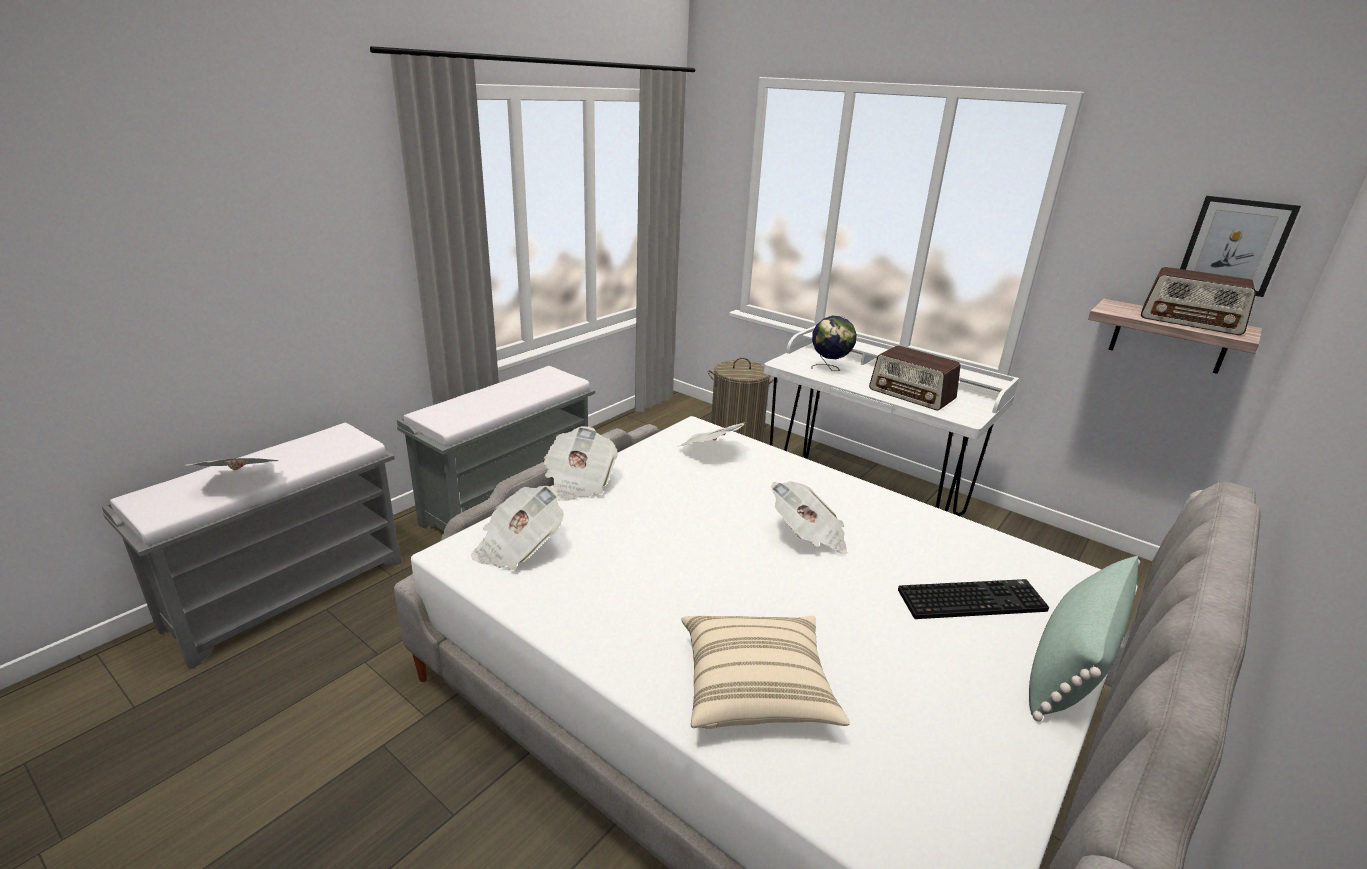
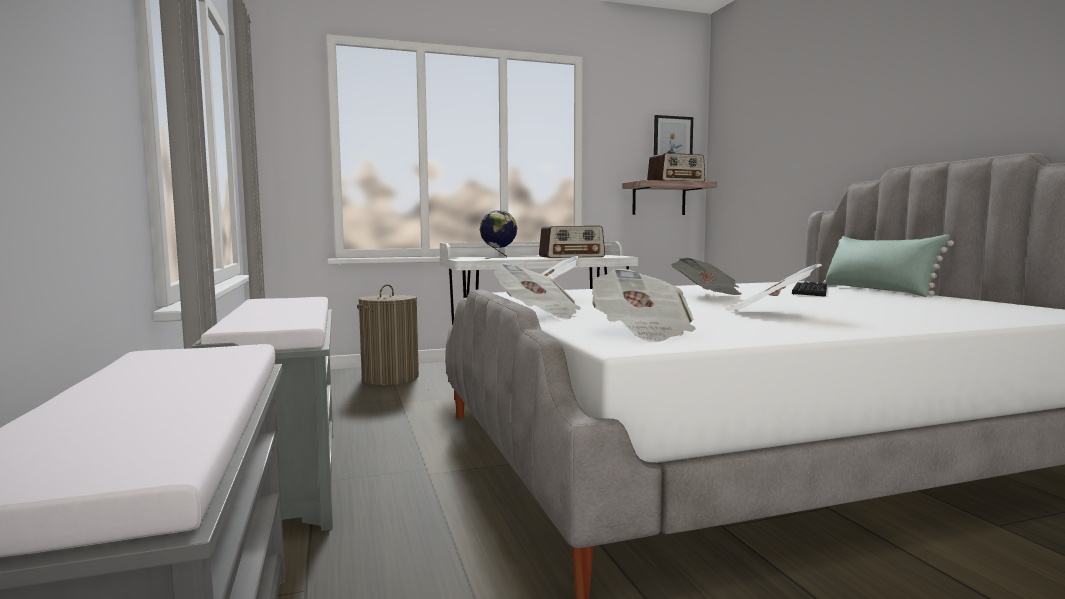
camera: 55 degrees left, 20 degrees down
newspaper [185,458,278,470] -> newspaper moved to [725,264,822,311]
beige pillow [681,616,850,729] -> none

